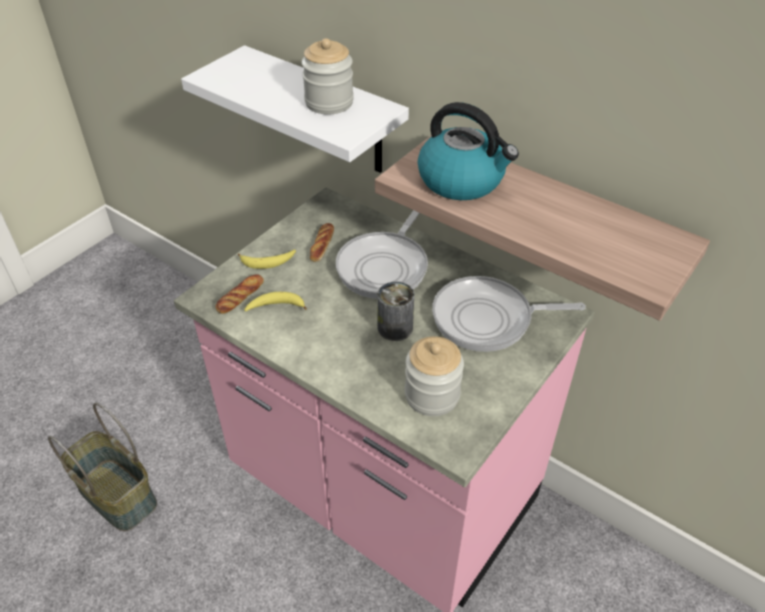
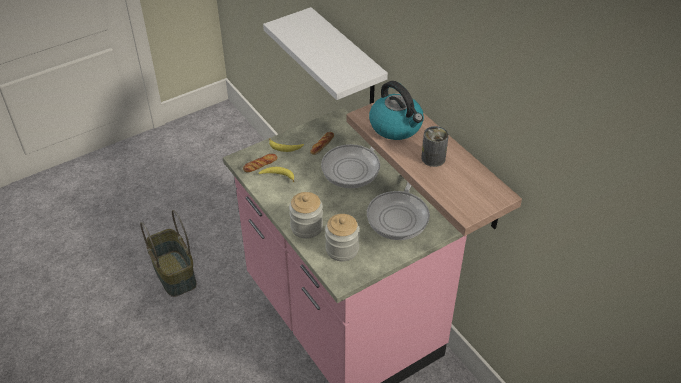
camera: 20 degrees right, 0 degrees up
jar [301,38,354,114] -> jar moved to [289,192,323,239]
can [377,281,414,341] -> can moved to [421,126,449,167]
frying pan [432,276,586,352] -> frying pan turned 90 degrees counterclockwise [367,182,430,240]

